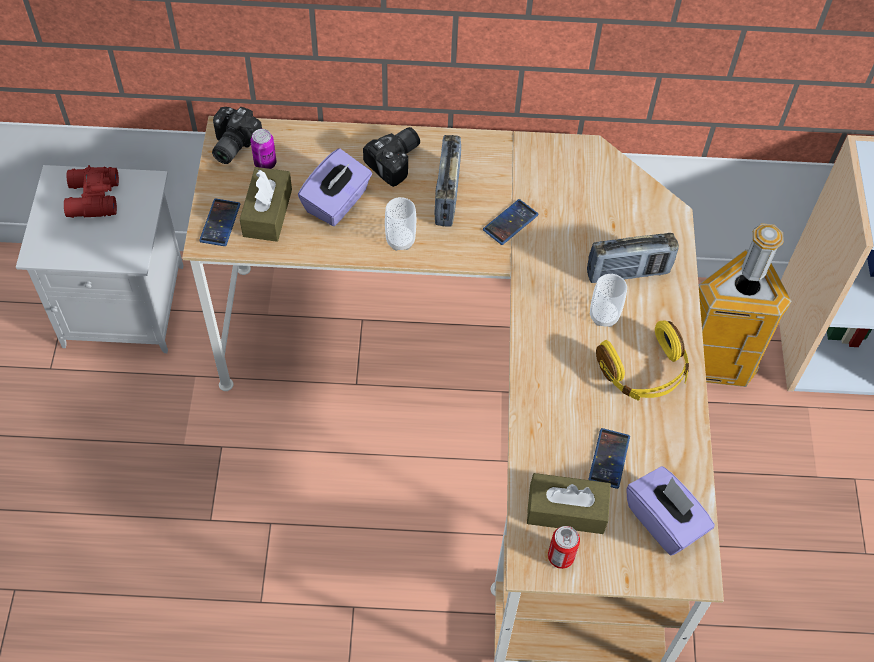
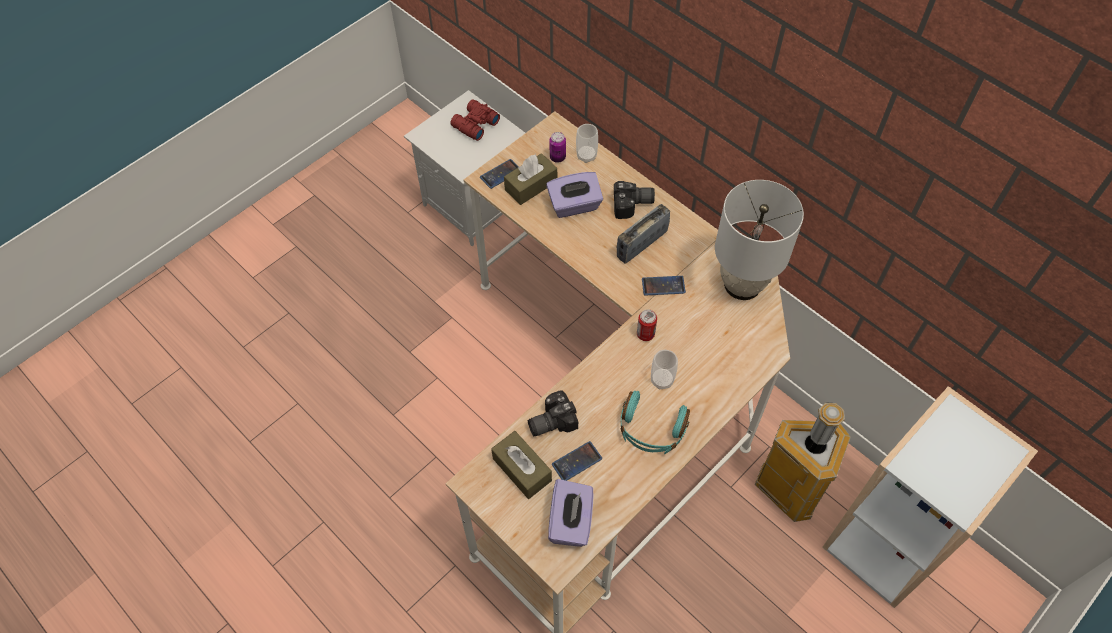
camera: 45 degrees right, 0 degrees up
camera [212,107,262,164] -> camera moved to [528,390,578,436]
cup [385,197,416,251] -> cup moved to [576,124,598,163]
can [548,526,580,569] -> can moved to [637,309,657,341]
radio [587,233,679,283] -> none
yellow headphones [596,320,689,400] -> turquoise headphones [621,391,690,455]
none -> white table lamp [715,180,804,300]

